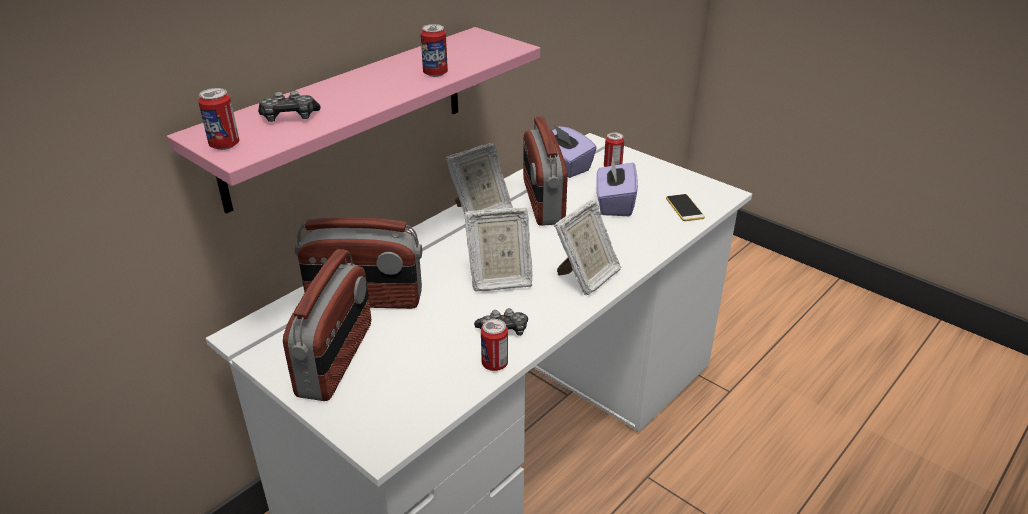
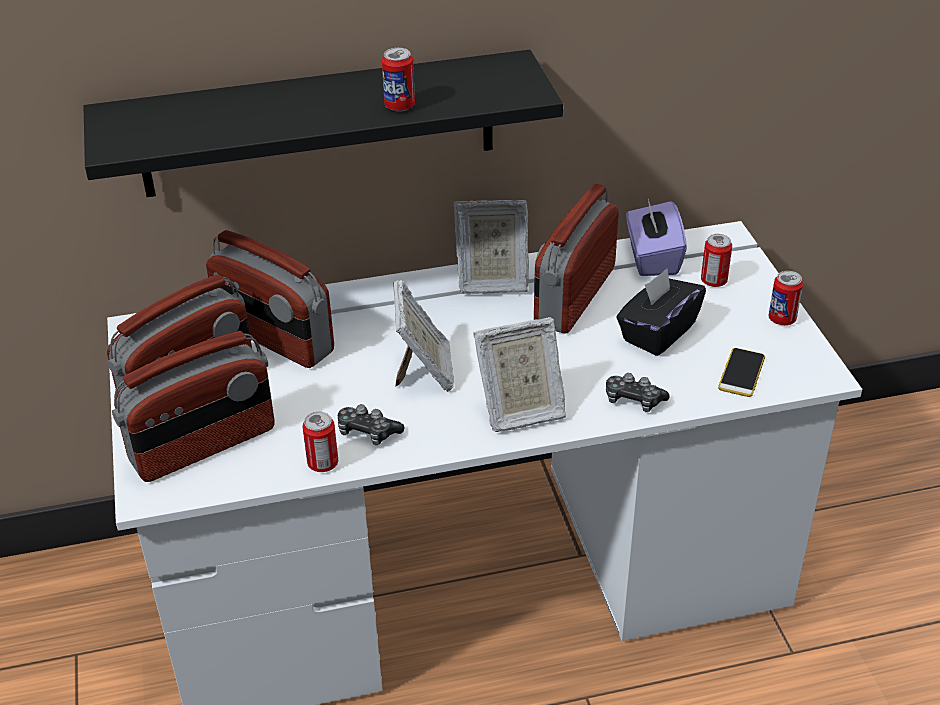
camera: 35 degrees right, 5 degrees up
pink shelf [167,27,540,214] -> black shelf [83,50,563,197]
can [198,88,239,150] -> can moved to [769,271,803,325]
game controller [258,91,321,122] -> game controller moved to [606,373,670,412]
picture frame [464,207,532,292] -> picture frame turned 120 degrees counterclockwise [393,280,454,392]
purple tissue box [596,156,638,216] -> black tissue box [616,268,706,356]
none -> radio [112,331,275,482]

